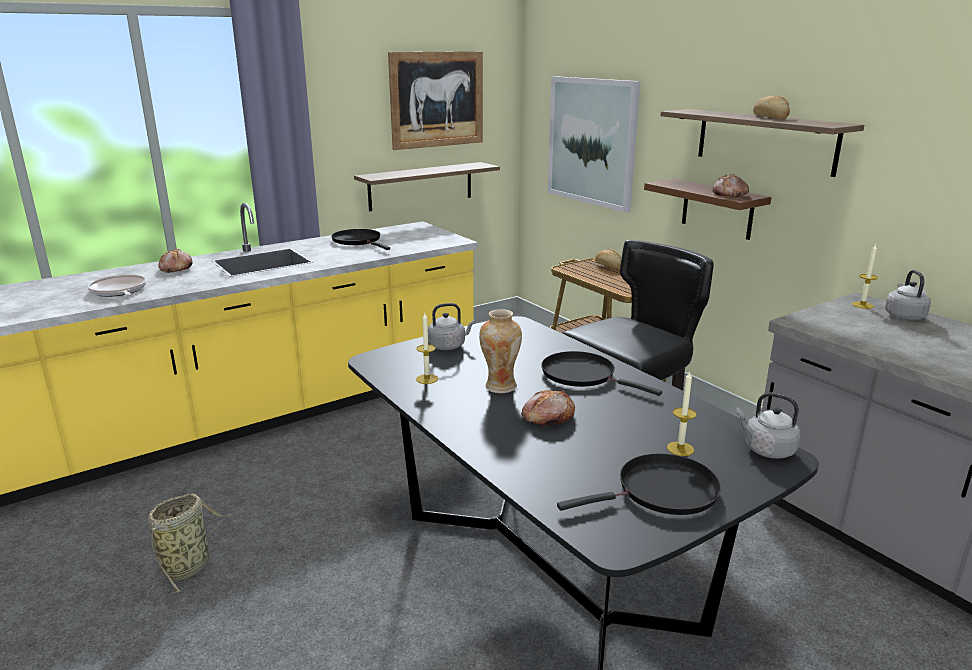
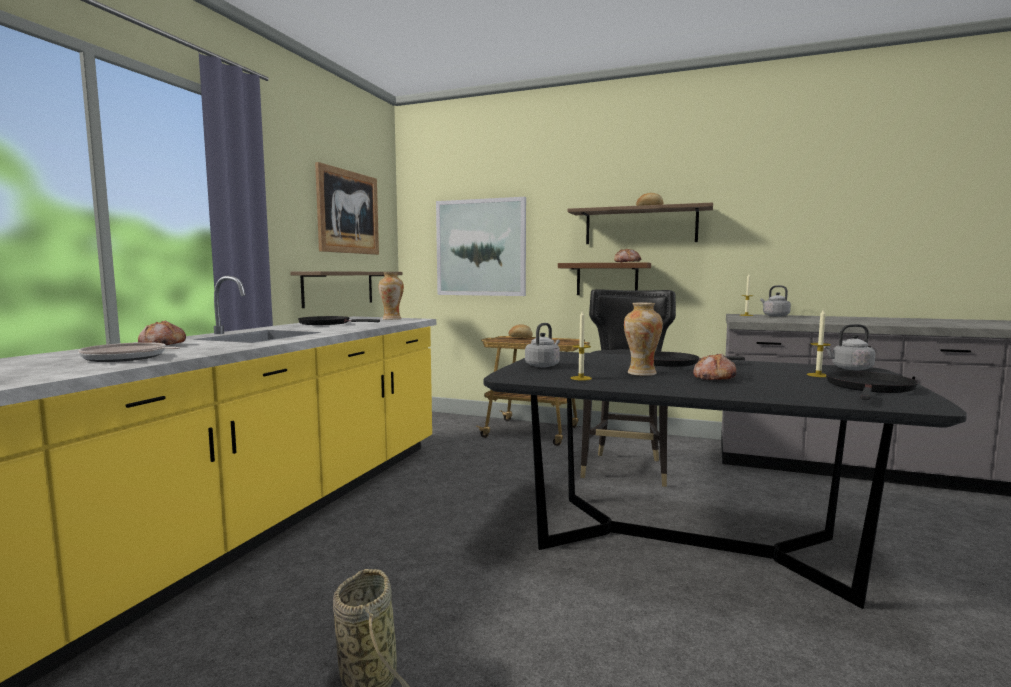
camera: 35 degrees left, 15 degrees down
none -> vase [379,273,404,320]

